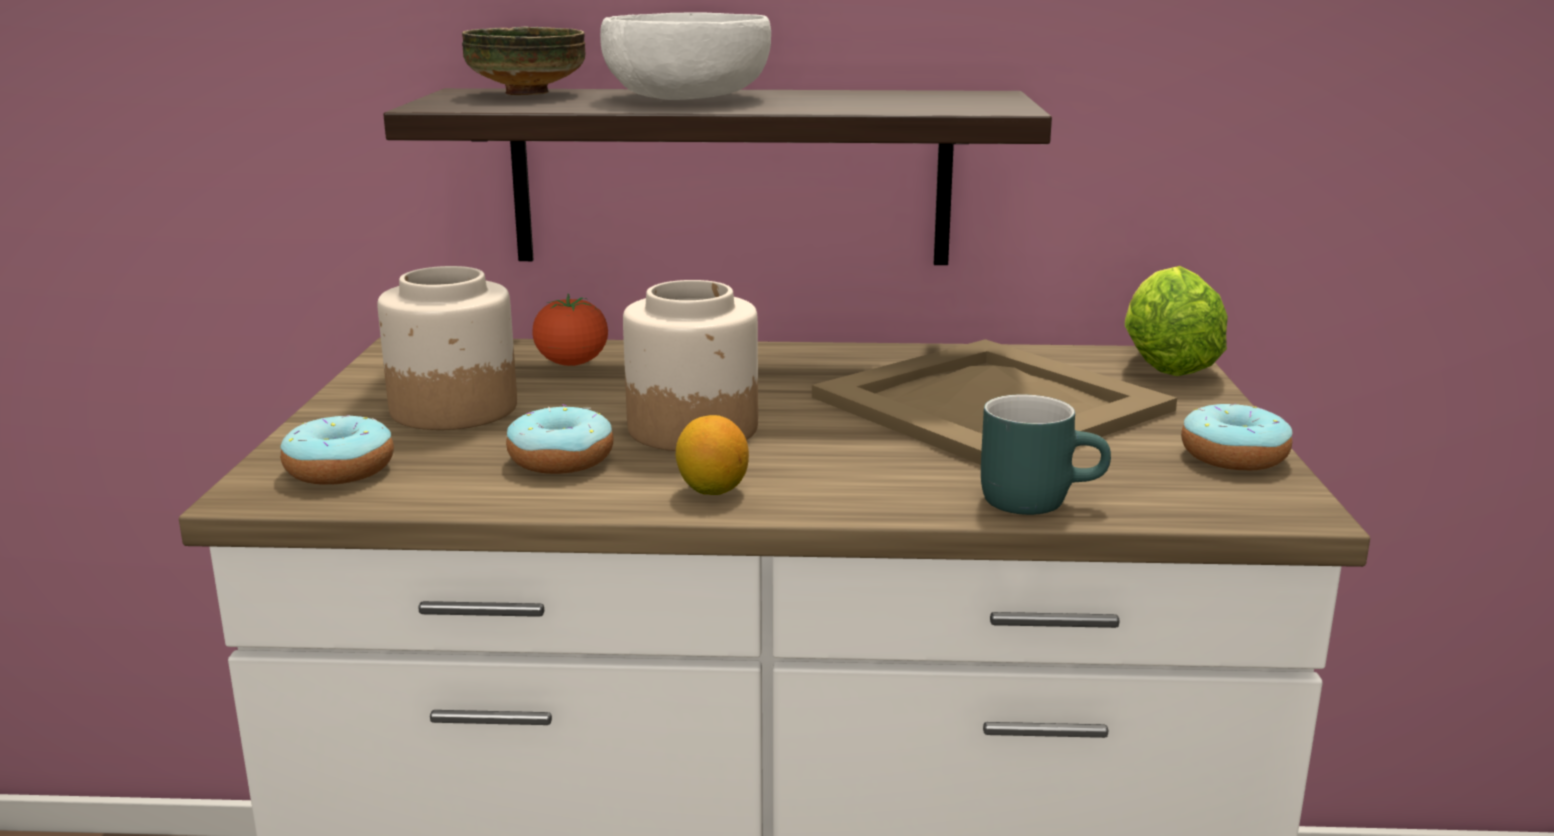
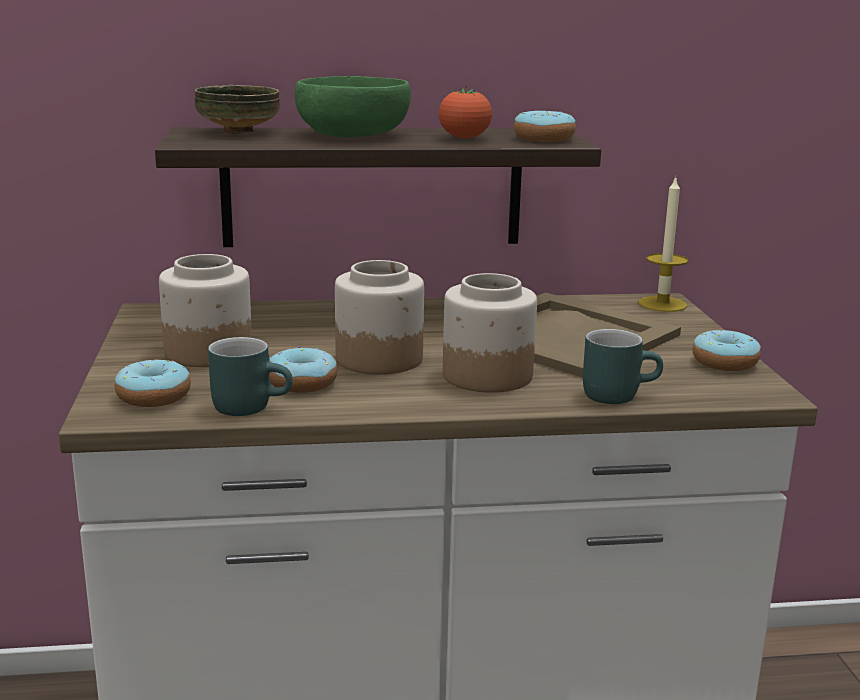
camera: 10 degrees left, 0 degrees up
tomato [532,294,608,366] -> tomato moved to [439,85,492,139]
white bowl [600,12,771,100] -> green bowl [295,76,411,137]
lemon [676,415,749,495] -> none
lettuce [1125,266,1228,376] -> candle [639,175,688,312]
none -> turquoise mug [208,337,293,416]
none -> jar [443,273,537,393]
none -> donut [514,110,576,142]

